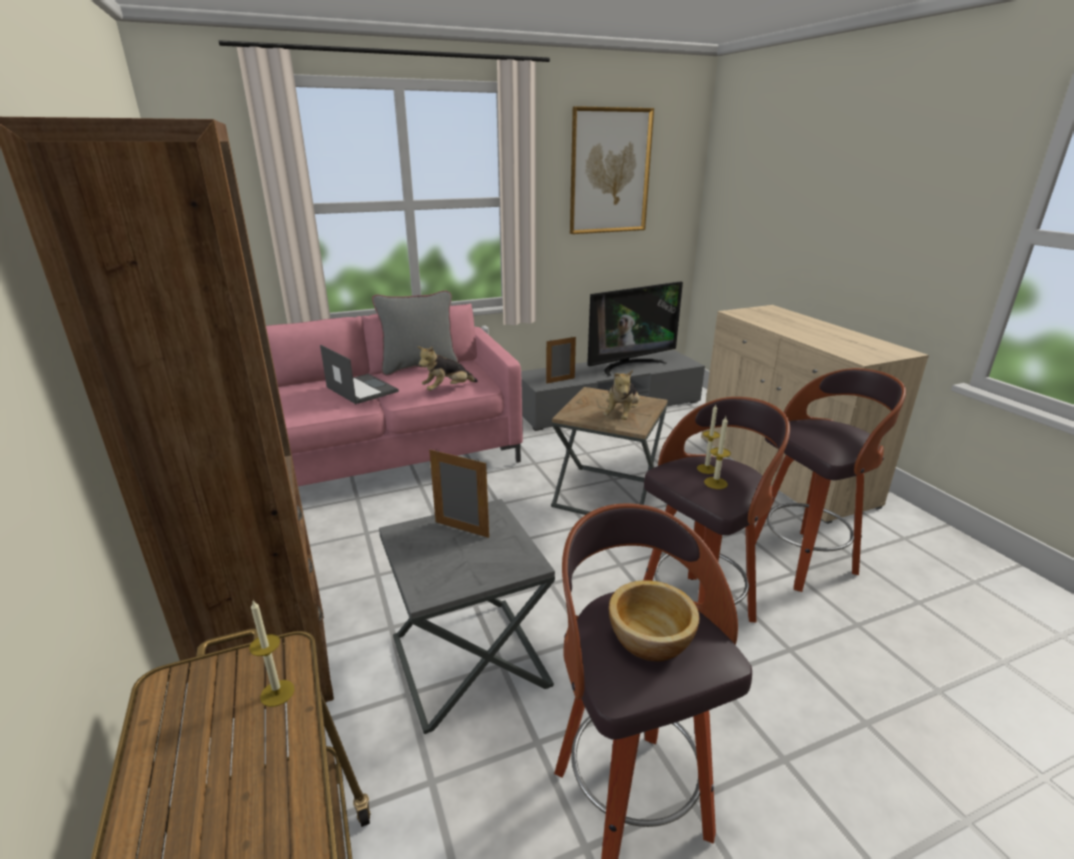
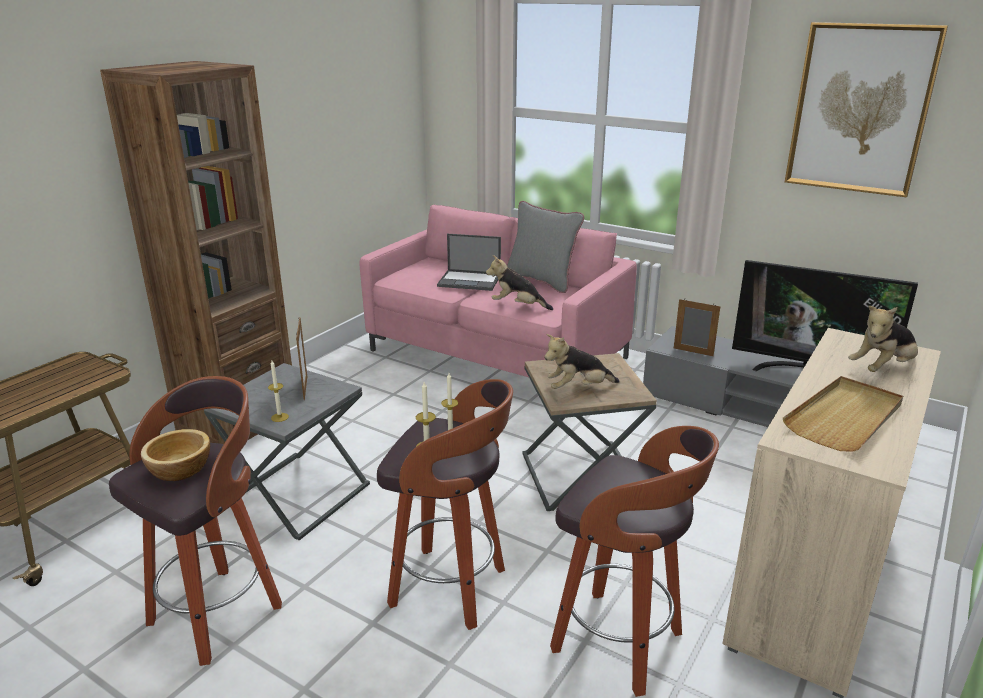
camera: 55 degrees right, 0 degrees up
candle [249,601,295,707] -> candle moved to [268,361,289,422]
laptop [320,345,399,404] -> laptop turned 90 degrees clockwise [437,234,501,291]
none -> beige tray [783,376,903,452]
none -> plush toy [848,306,918,372]

